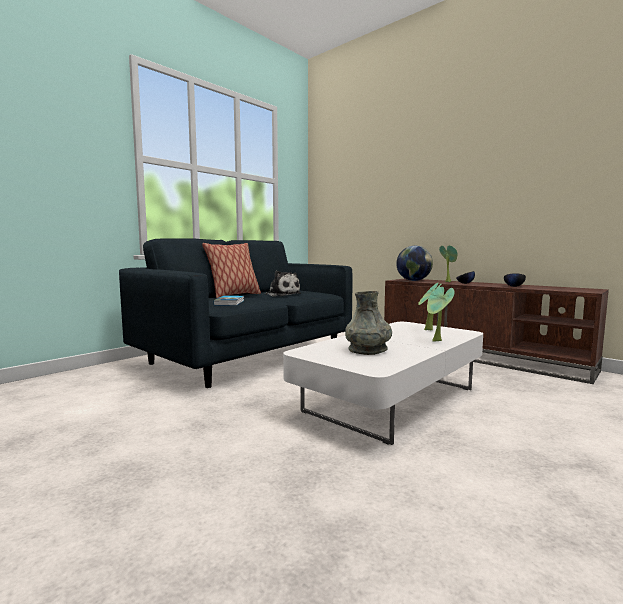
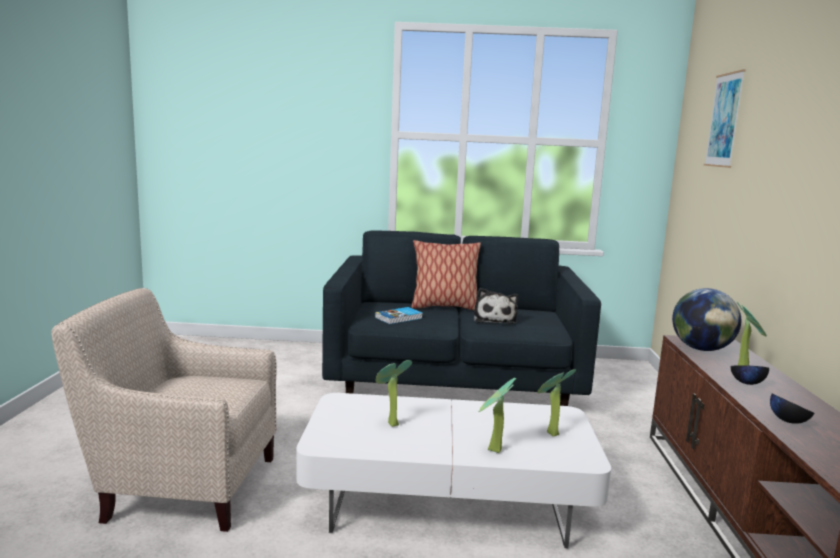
camera: 50 degrees right, 5 degrees up
grey vase [345,291,392,355] -> potted plant [376,360,412,427]
none -> beige armchair [52,288,277,532]
none -> picture [704,69,746,168]

